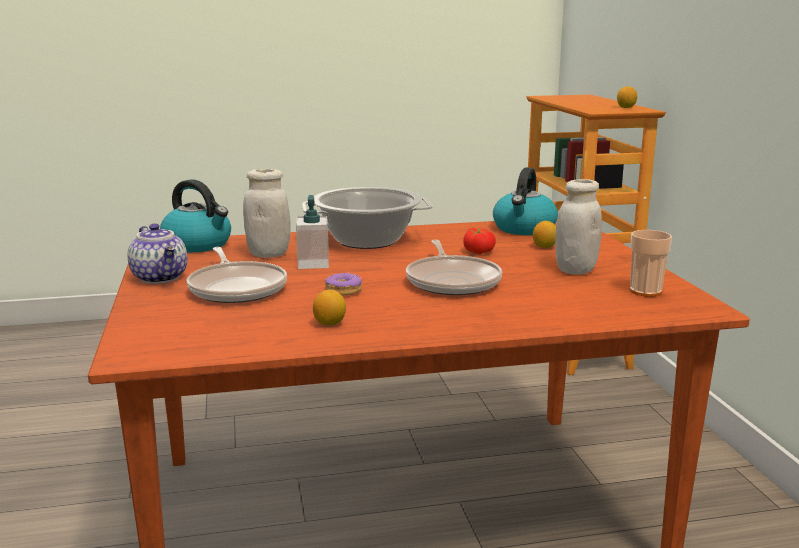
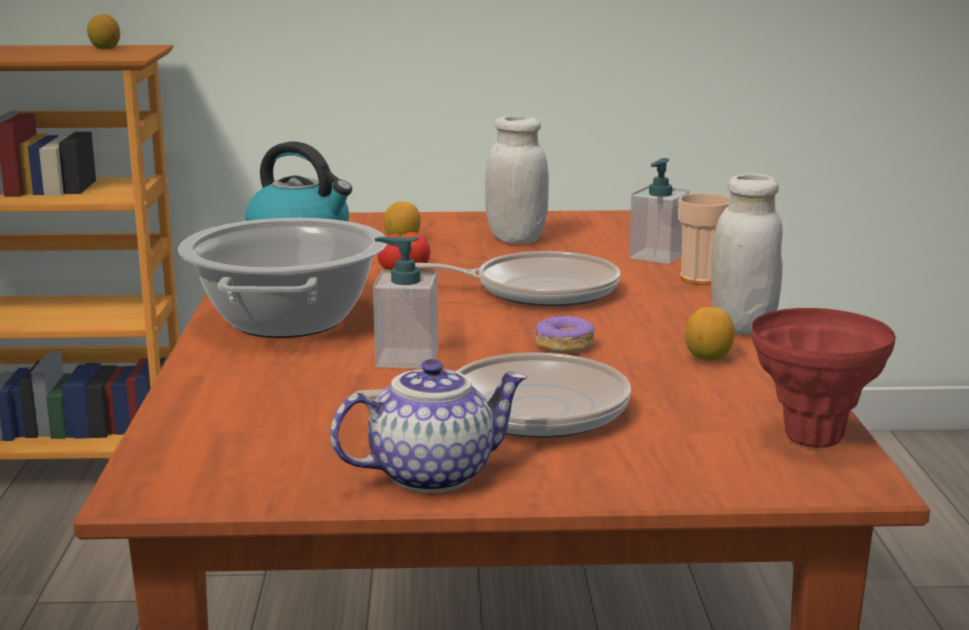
camera: 80 degrees left, 0 degrees up
kettle [160,179,231,252] -> none
white jar [243,169,291,258] -> white jar moved to [711,173,783,335]
cup [630,230,672,297] -> cup moved to [678,193,730,285]
none -> soap dispenser [629,158,689,264]
none -> red vase [752,308,896,448]

